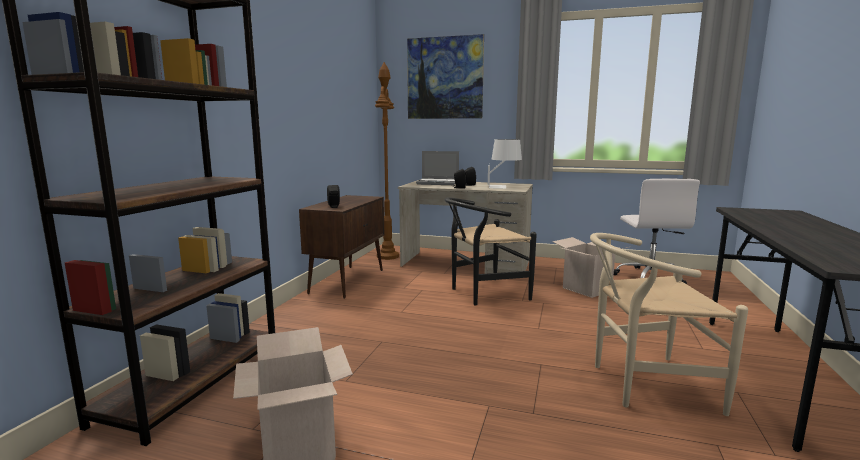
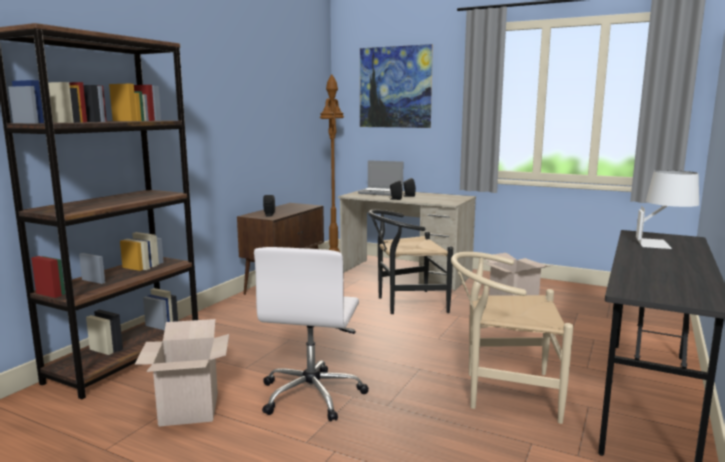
camera: 10 degrees right, 0 degrees up
white table lamp [488,139,522,189] -> white table lamp moved to [636,170,699,249]
white office chair [614,179,700,284] -> white office chair moved to [254,247,369,422]

